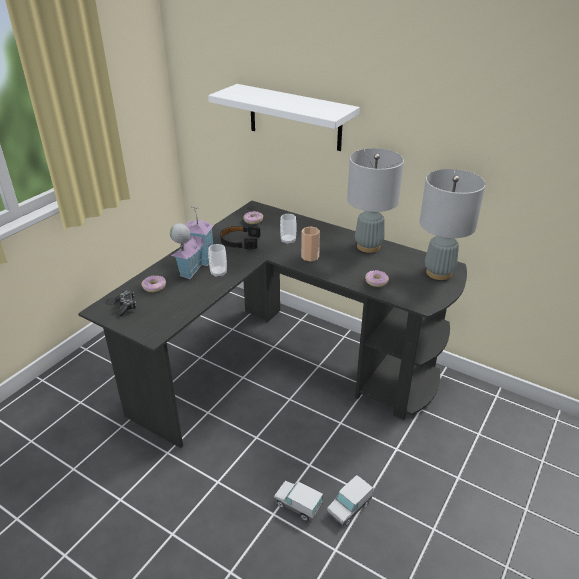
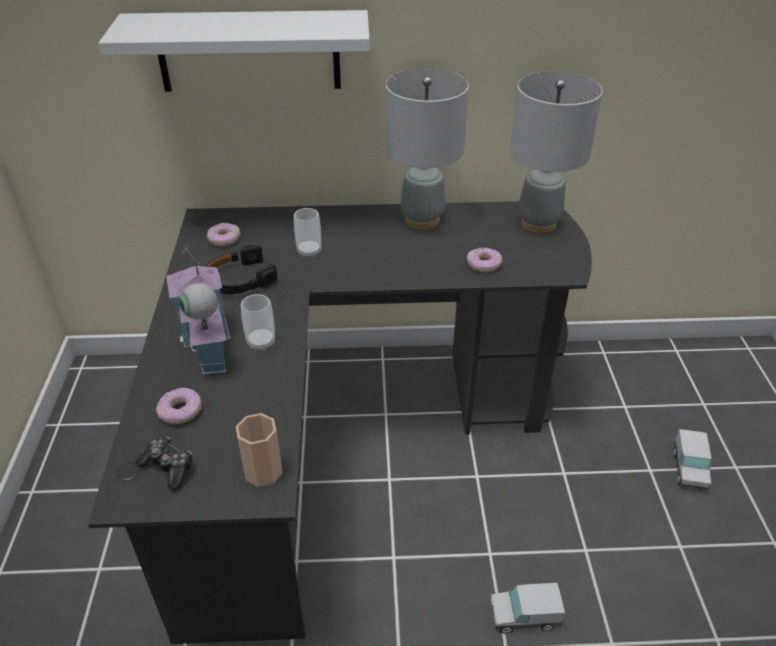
camera: 35 degrees left, 5 degrees up
cup [301,227,320,261] -> cup moved to [236,413,282,487]
toy truck [327,475,373,526] -> toy truck moved to [673,429,712,490]

